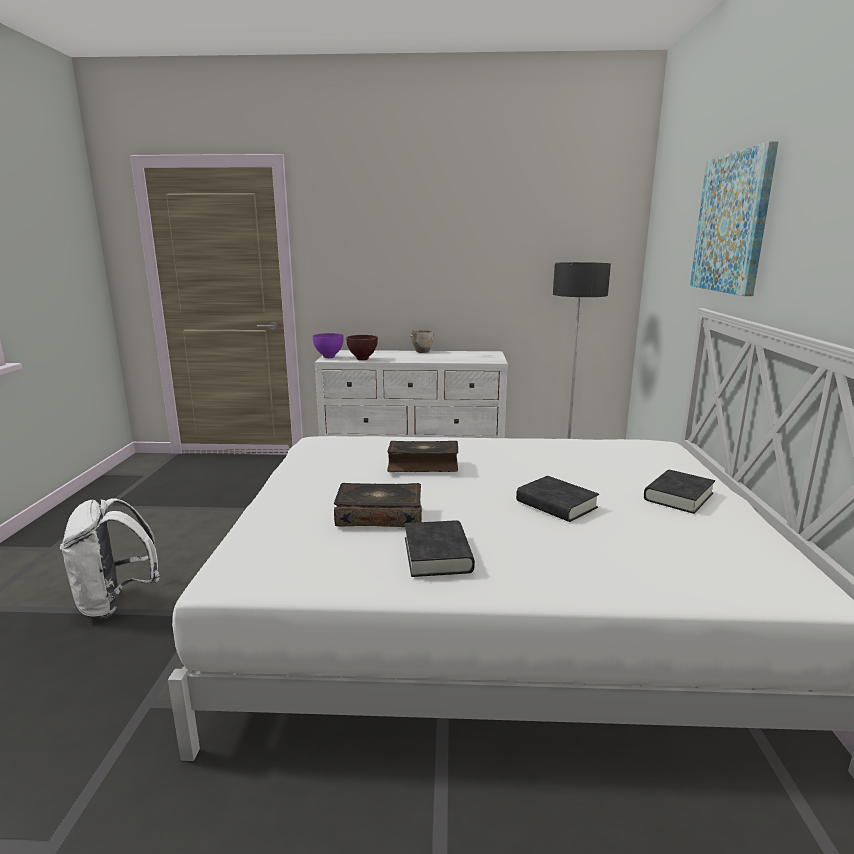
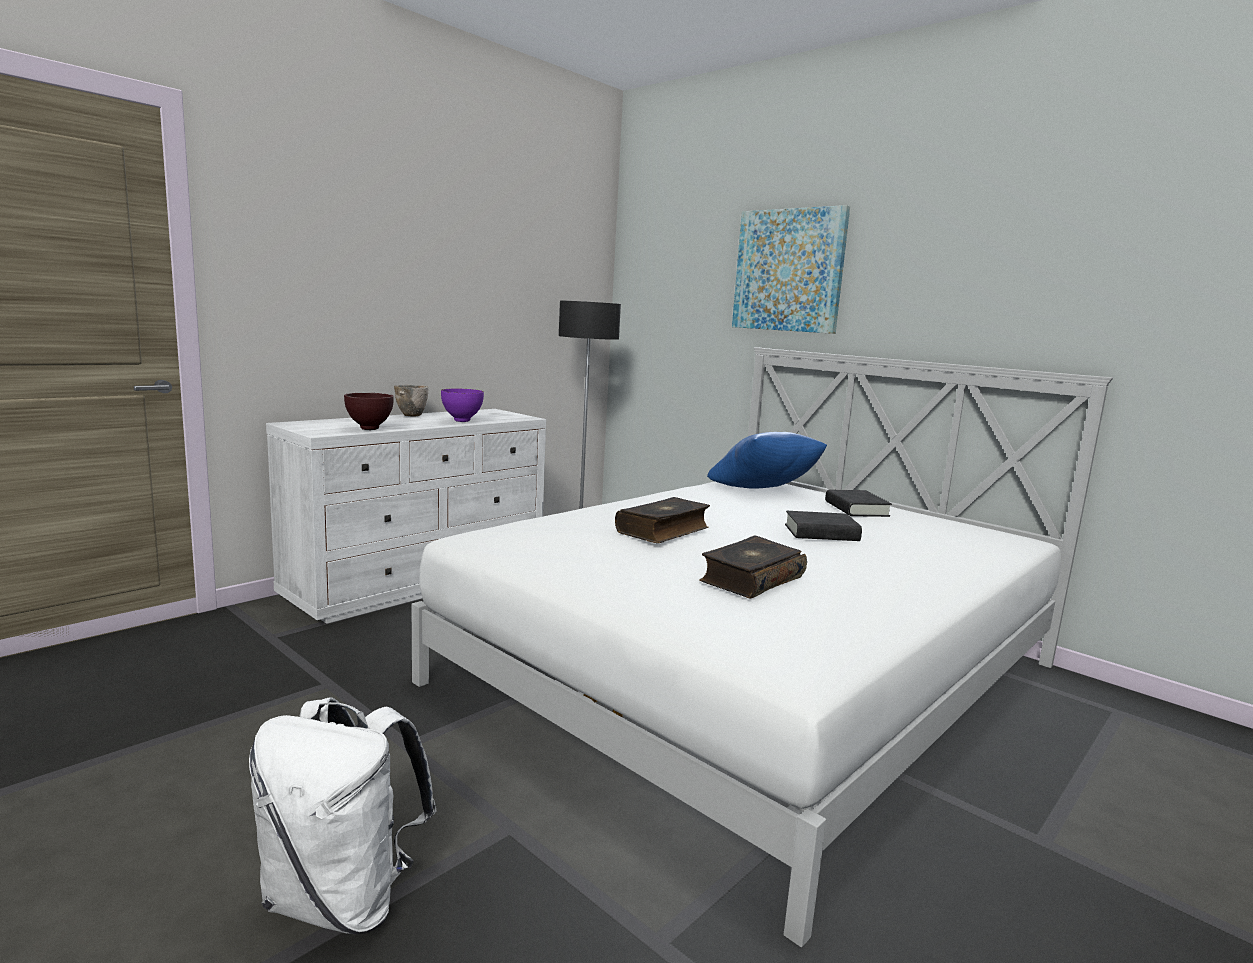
camera: 50 degrees left, 5 degrees down
purple bowl [313,333,344,358] -> purple bowl moved to [441,389,484,422]
black book [405,520,475,577] -> none
none -> blue pillow [707,432,827,489]

